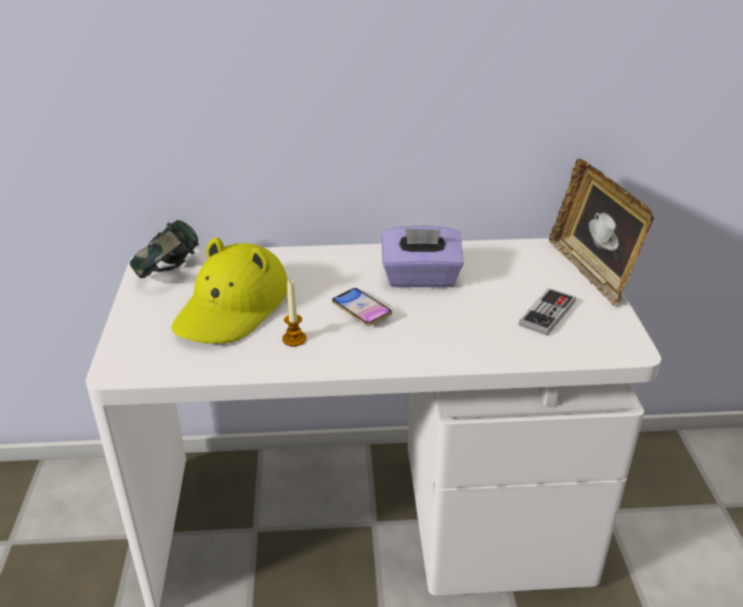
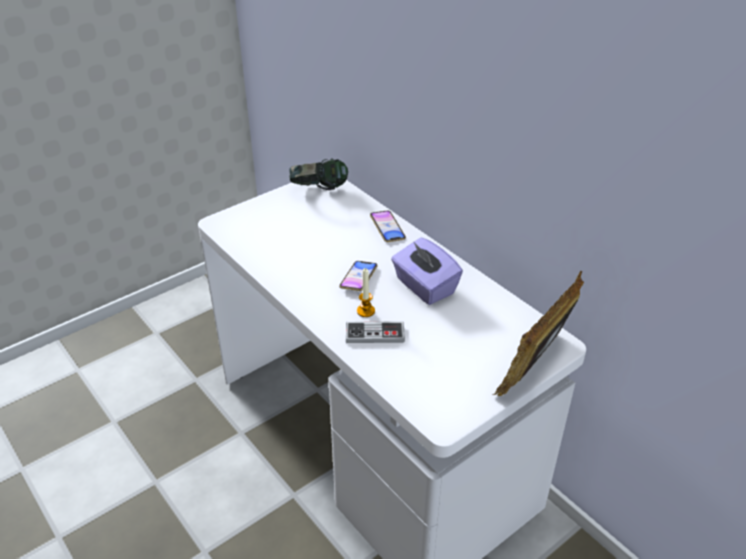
camera: 55 degrees right, 5 degrees up
yellow hat [171,237,288,344] -> none
candle [282,279,306,346] -> candle moved to [357,268,375,317]
game controller [519,288,576,335] -> game controller moved to [346,321,405,343]
none -> phone [370,211,406,242]

